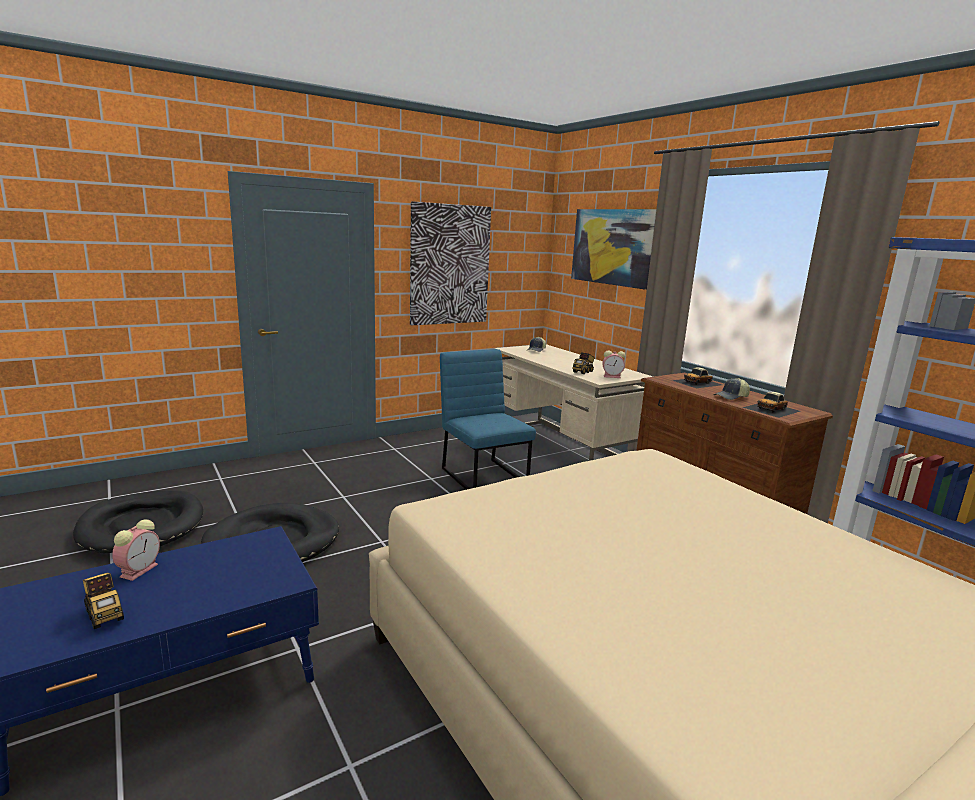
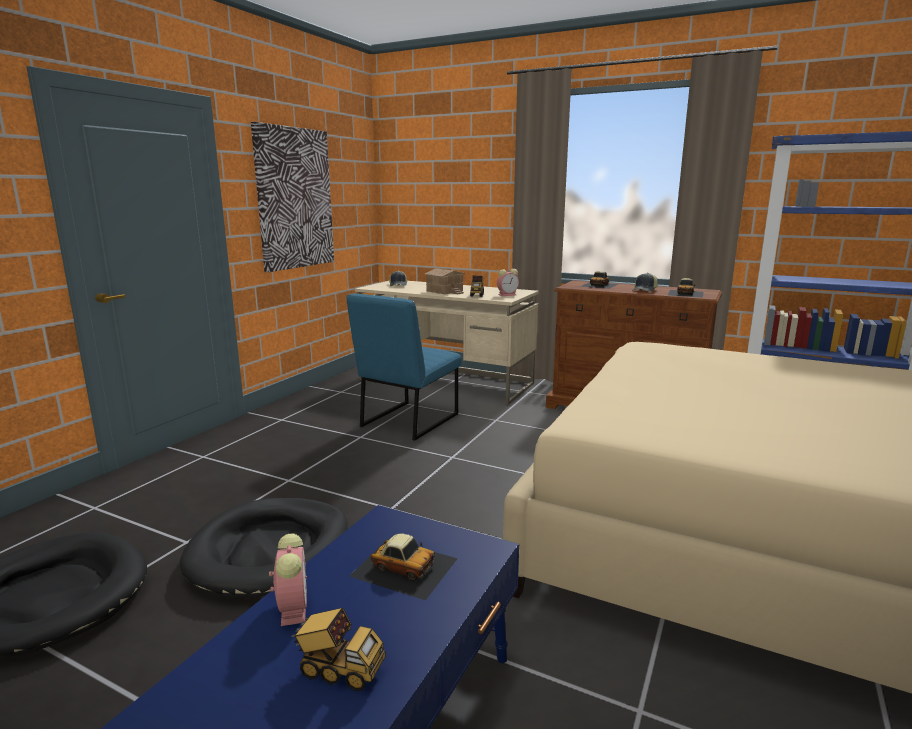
camera: 30 degrees left, 0 degrees up
blue chair [440,349,536,490] -> blue chair turned 90 degrees counterclockwise [346,294,461,441]
picture [571,209,656,290] -> none
none -> toy car [350,533,458,601]
none -> toy house [425,268,465,294]

